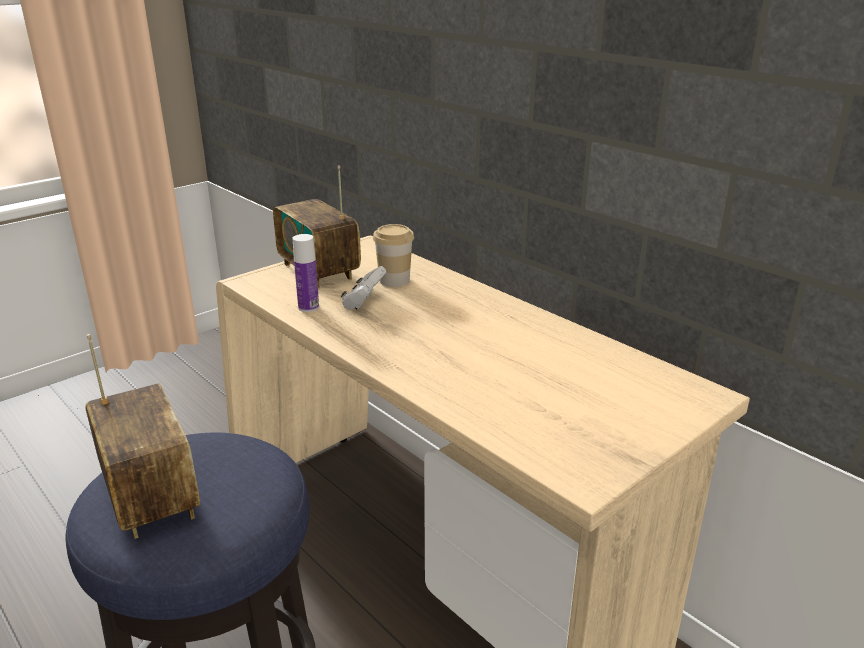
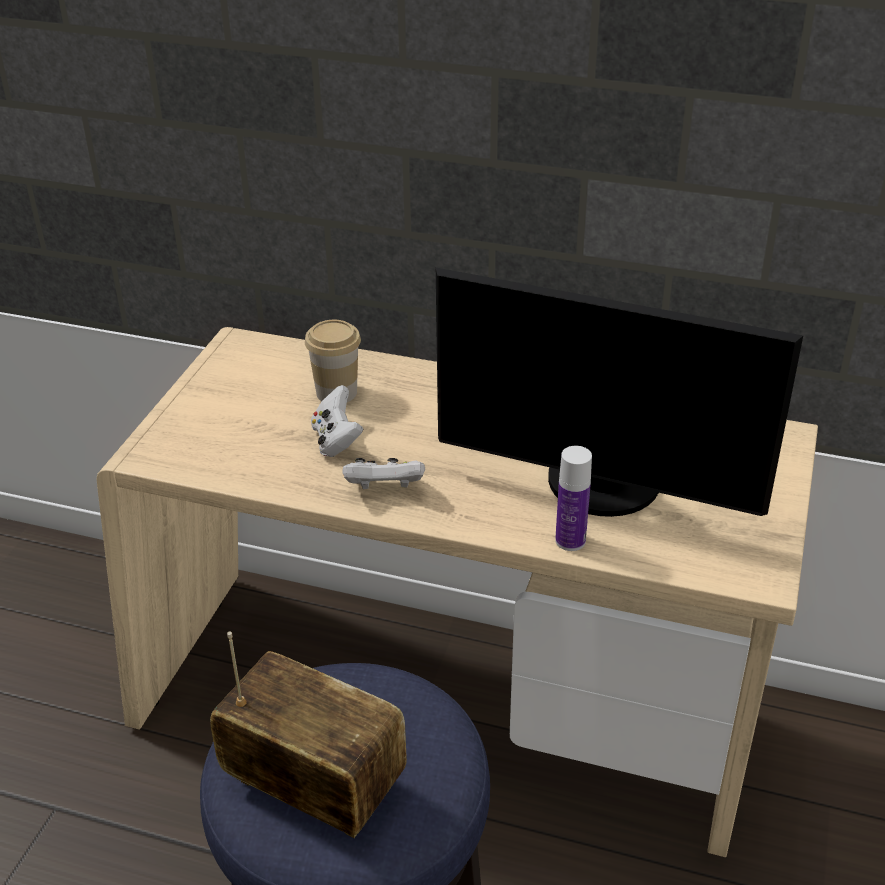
camera: 30 degrees left, 10 degrees up
radio [273,165,361,289] -> none
bottle [293,234,319,312] -> bottle moved to [555,446,592,551]
none -> white game controller [342,458,425,489]
none -> monitor [436,267,803,517]

